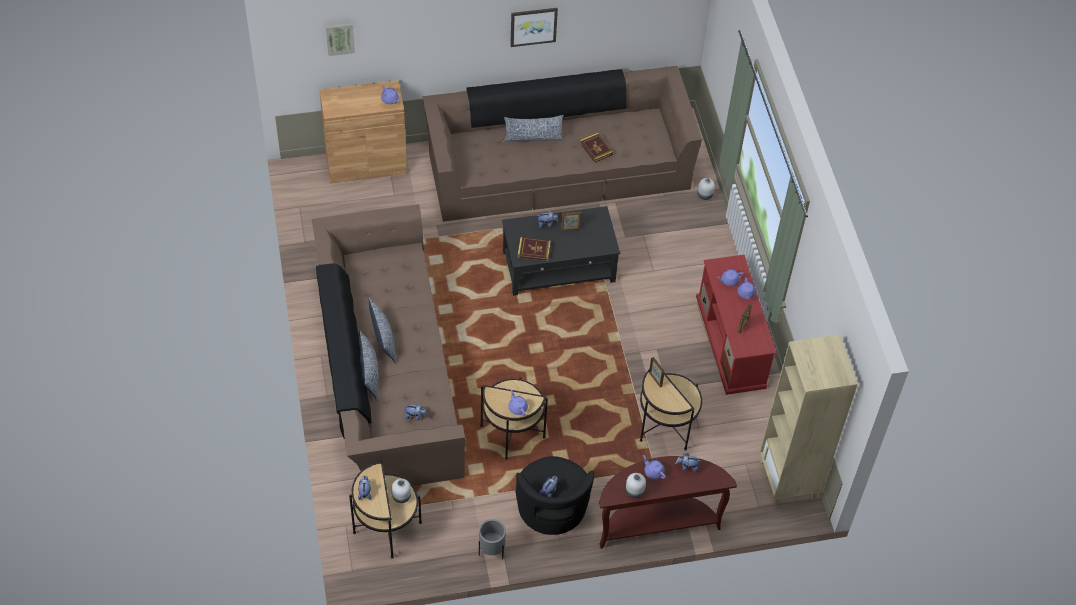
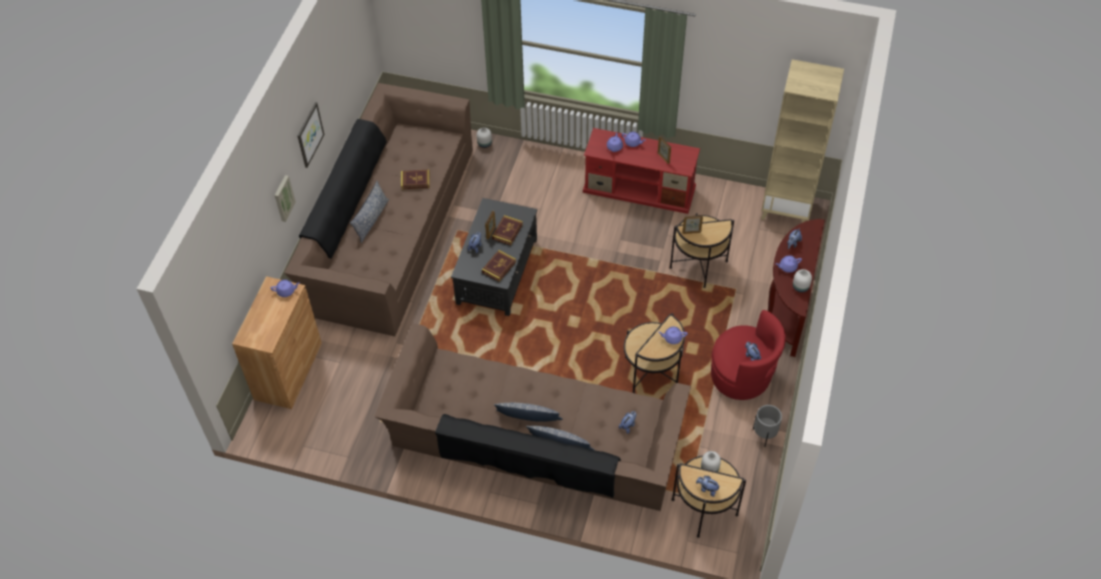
camera: 60 degrees left, 0 degrees up
picture [326,22,355,56] -> picture moved to [274,175,296,222]
black armchair [515,456,594,535] -> red armchair [711,310,786,400]
none -> book [492,215,523,245]

